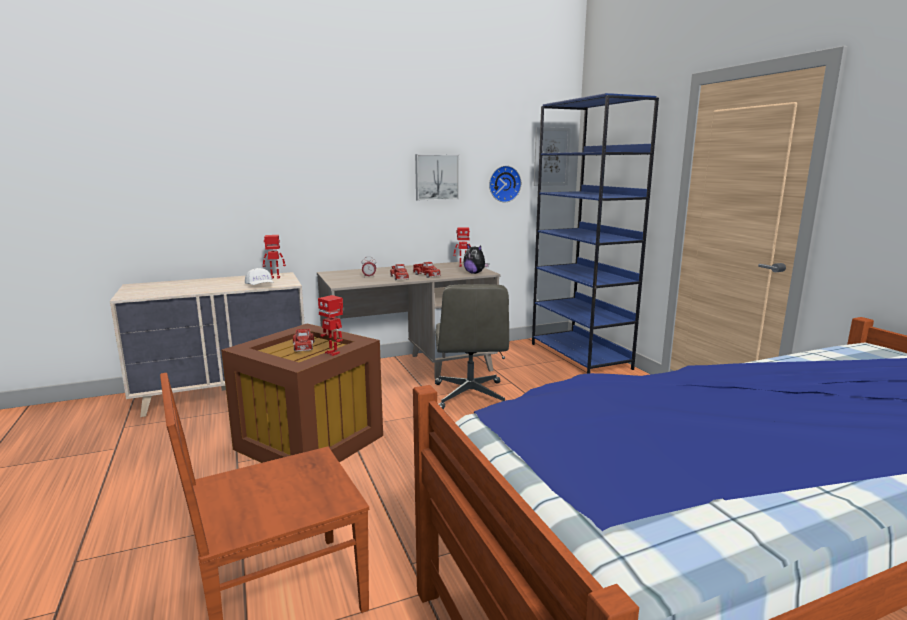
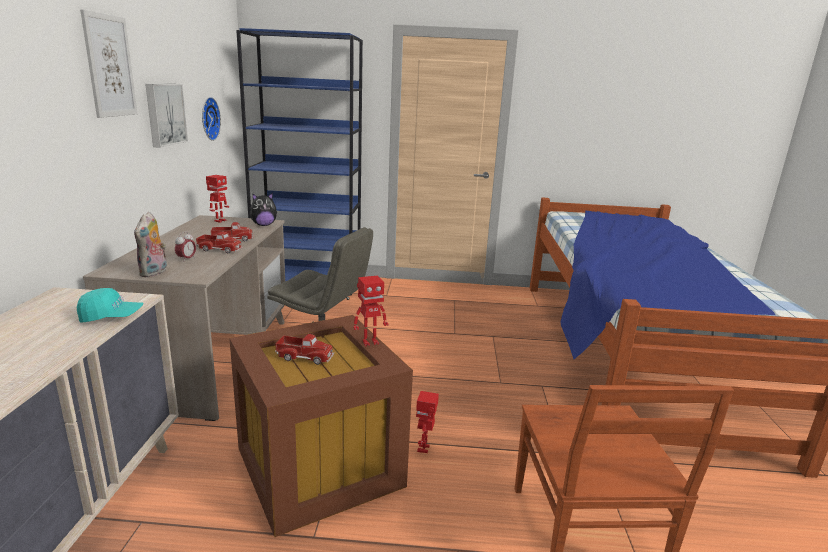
camera: 65 degrees left, 5 degrees up
white cap [245,268,273,285] -> turquoise cap [77,288,143,322]
toy robot [263,235,286,279] -> toy robot moved to [416,391,439,453]
picture [534,127,571,186] -> picture moved to [80,9,138,118]
none -> plush toy [134,212,167,278]

